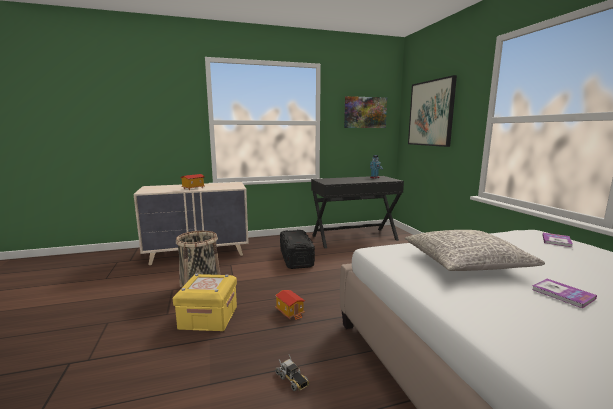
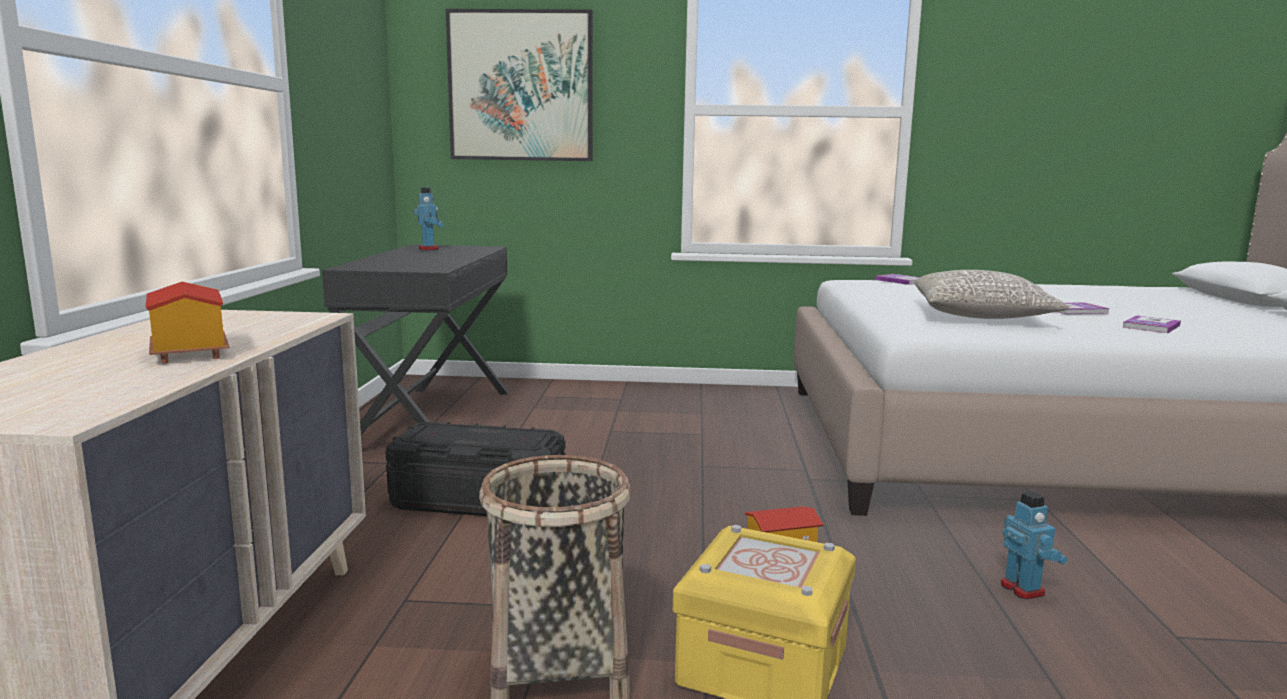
camera: 70 degrees left, 0 degrees up
toy truck [275,355,309,391] -> toy robot [1001,492,1067,599]
picture [344,96,387,128] -> none
none -> book [1123,315,1181,333]

